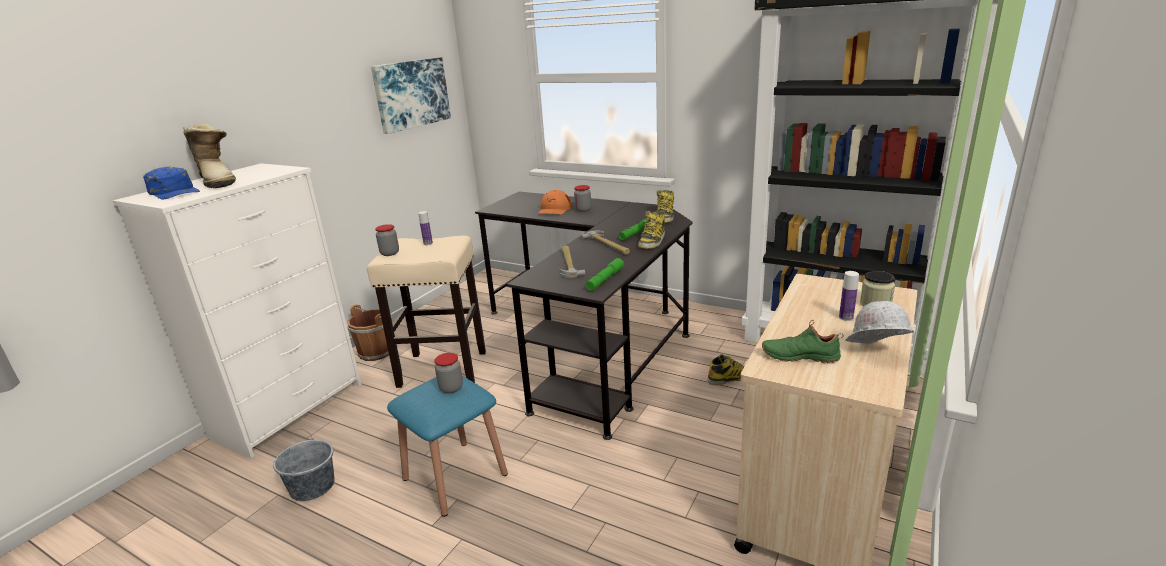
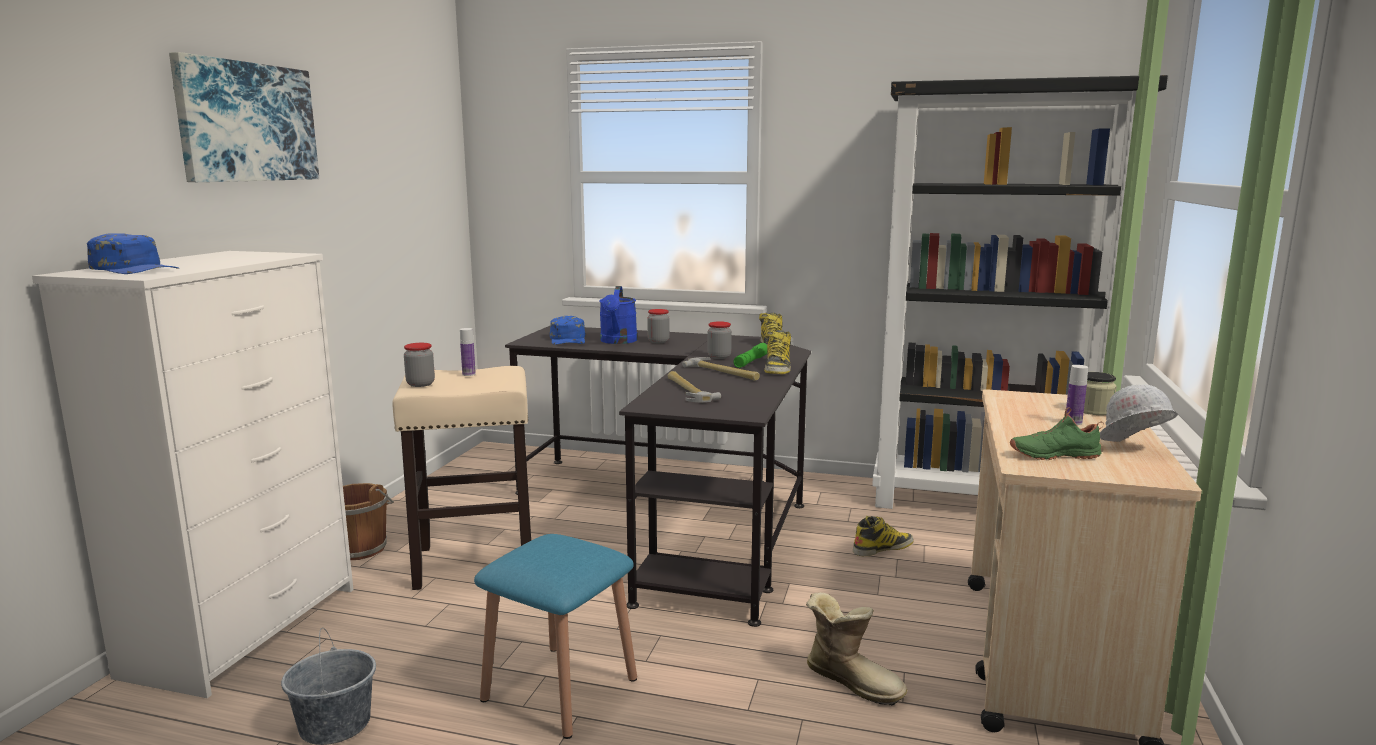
camera: 15 degrees left, 10 degrees down
boot [183,124,236,189] -> boot moved to [806,592,907,706]
picture [371,57,451,134] -> picture moved to [169,52,319,182]
jar [434,353,463,393] -> jar moved to [708,321,732,359]
orange cap [537,190,572,214] -> blue watering can [599,286,638,344]
green flashlight [586,258,624,291] -> none
none -> blue cap [550,316,585,345]

